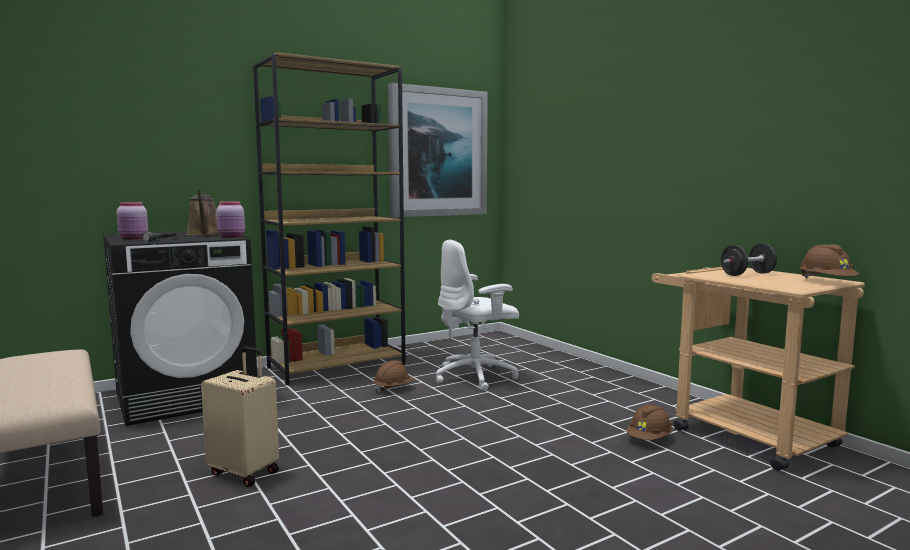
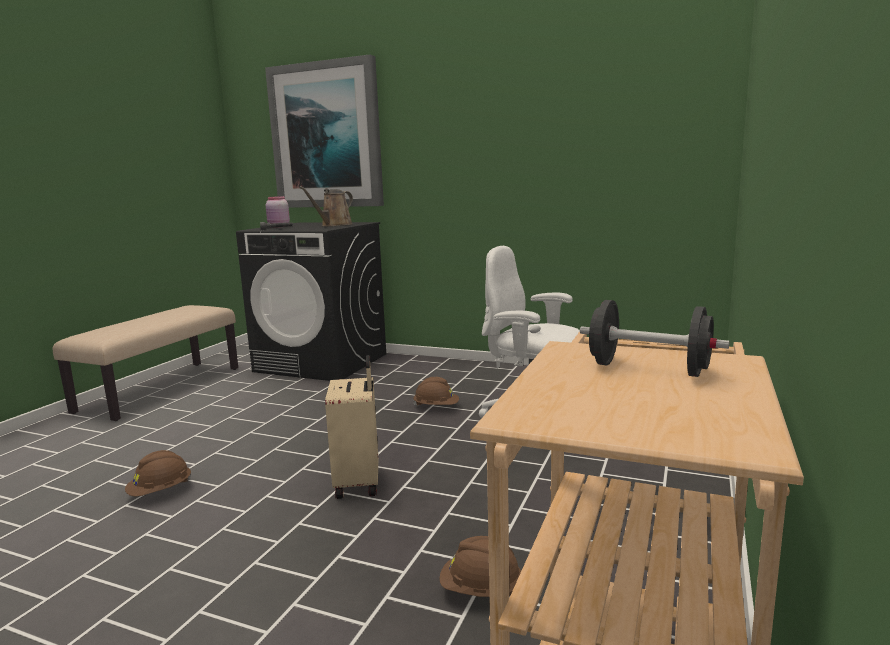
camera: 55 degrees right, 5 degrees up
beige suitcase [201,346,279,487] -> beige suitcase moved to [325,355,378,499]
pink jar [216,201,245,238] -> none
brown bookcase [253,52,406,385] -> none
picture [388,83,488,217] -> picture moved to [265,54,384,208]
brown hard hat [799,244,859,279] -> brown hard hat moved to [125,450,191,496]

